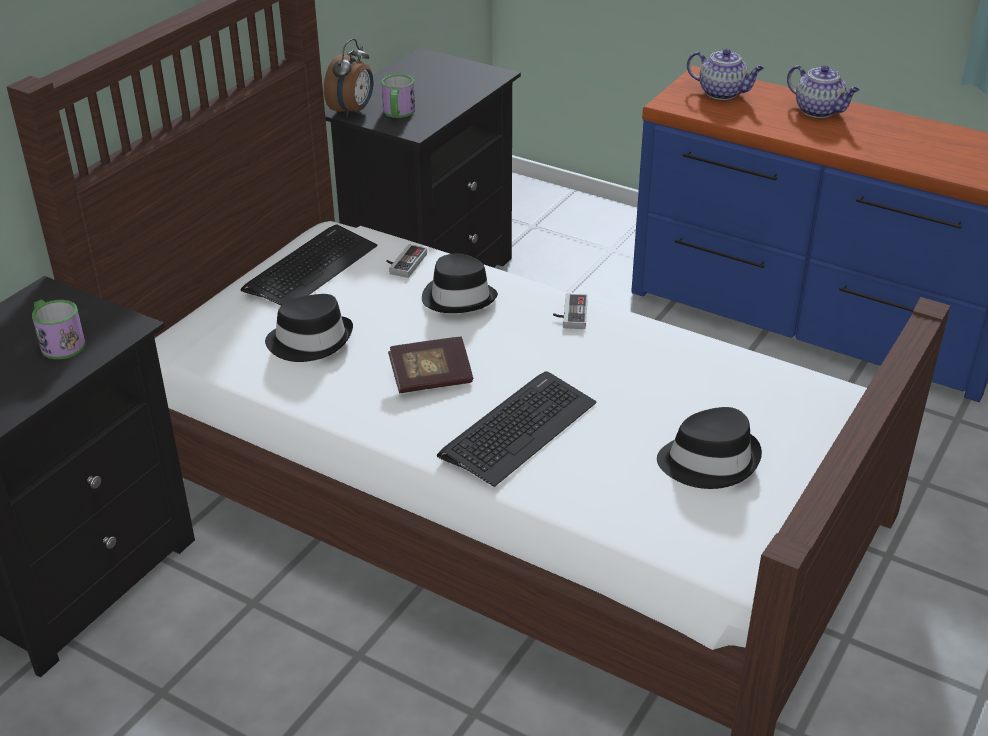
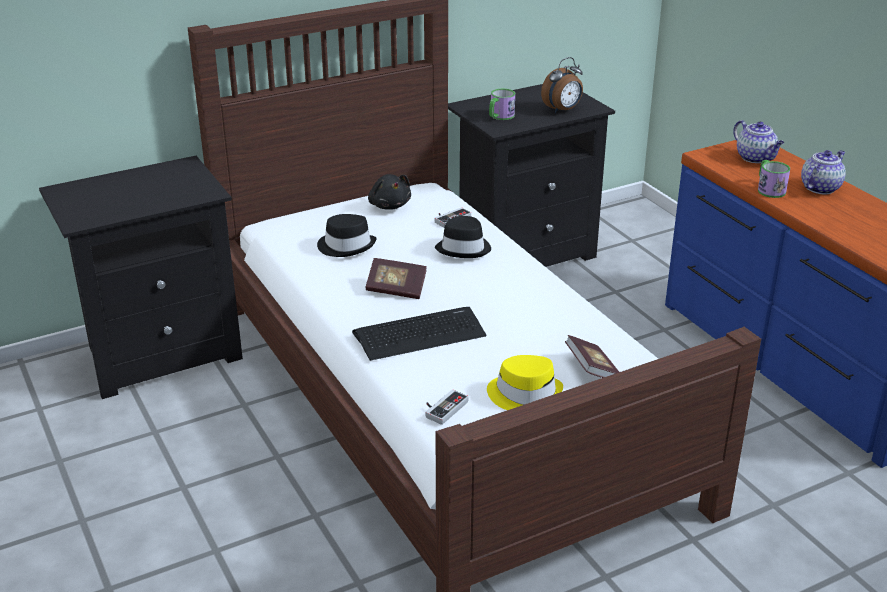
camera: 30 degrees right, 5 degrees down
mug [32,300,86,359] -> mug moved to [758,160,790,198]
keyboard [241,225,377,306] -> black plush toy [368,174,411,210]
alarm clock [324,39,373,117] -> alarm clock moved to [541,57,583,113]
game controller [553,294,588,329] -> game controller moved to [426,390,469,425]
black hat [657,407,762,489] -> yellow hat [487,355,563,410]
teapot [787,65,859,118] -> teapot turned 120 degrees counterclockwise [801,150,846,194]
none -> book [565,335,619,378]

